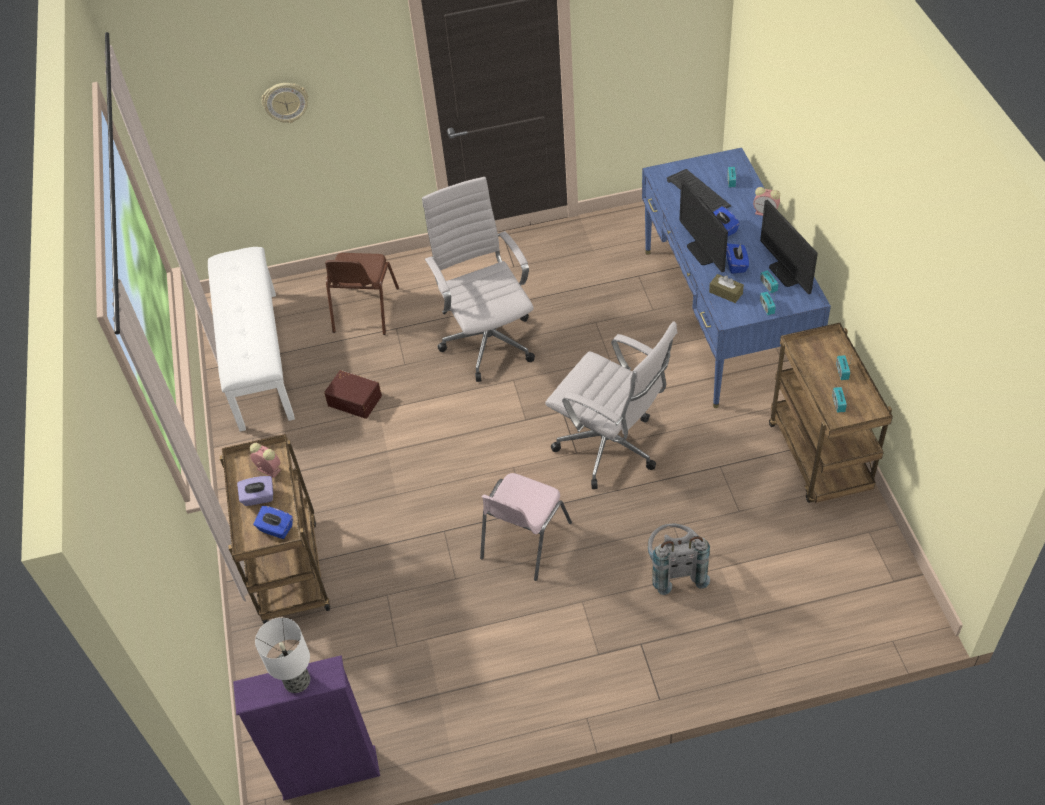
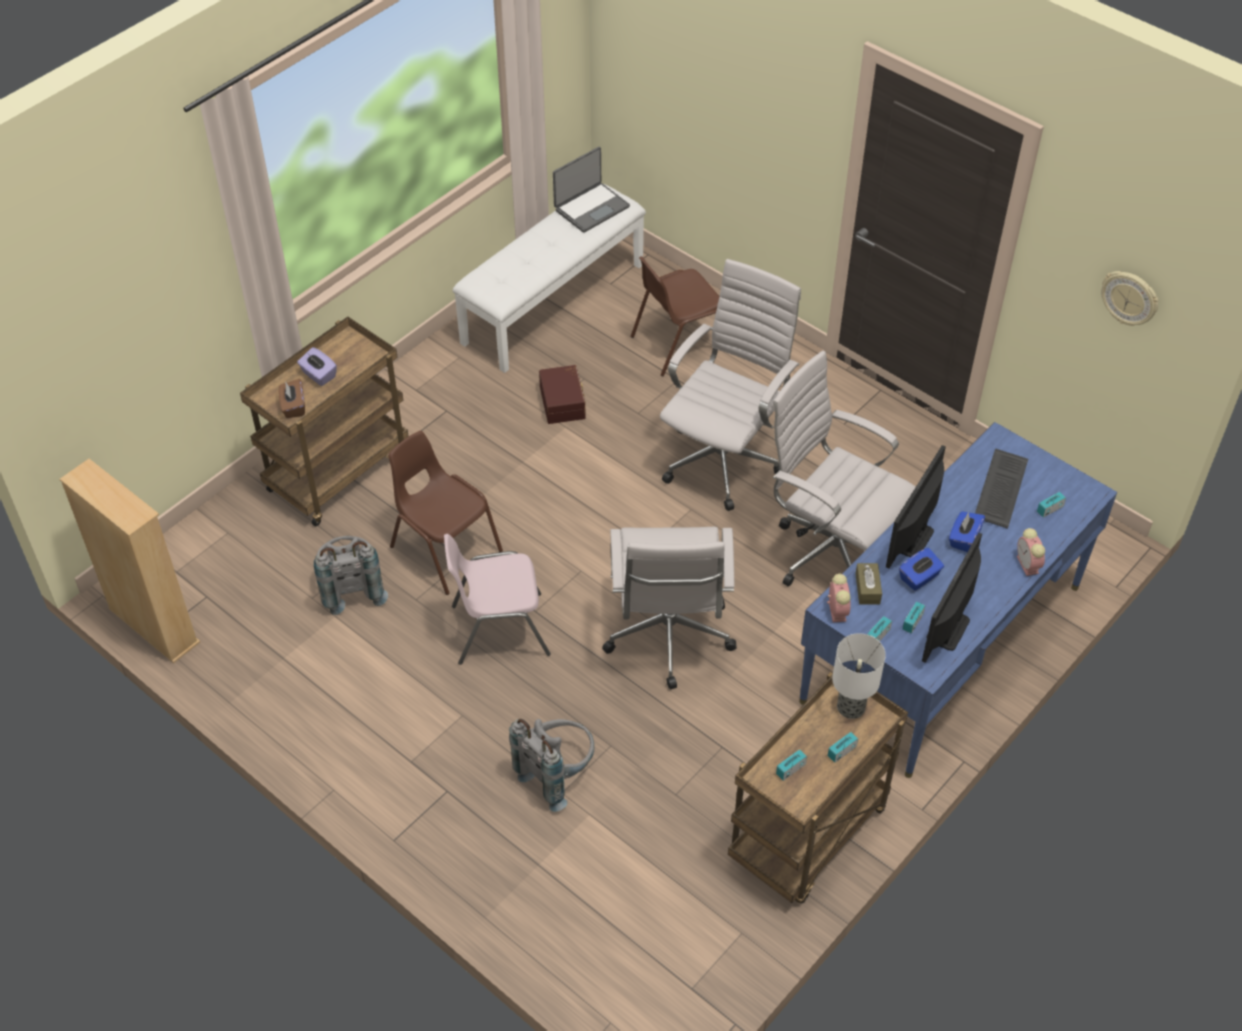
camera: 50 degrees right, 0 degrees up
purple bookcase [233,655,380,801] -> beige bookcase [59,459,200,664]
alarm clock [250,443,281,478] -> alarm clock moved to [827,574,851,622]
blue tissue box [253,506,293,539] -> brown tissue box [278,379,305,418]
table lamp [255,618,310,693] -> table lamp moved to [832,633,886,719]
wall clock [262,83,308,123] -> wall clock moved to [1101,271,1159,326]
none -> grey backpack [314,536,388,615]
none -> brown chair [388,431,503,595]
none -> laptop [553,147,630,233]
none -> white office chair [771,351,915,587]

